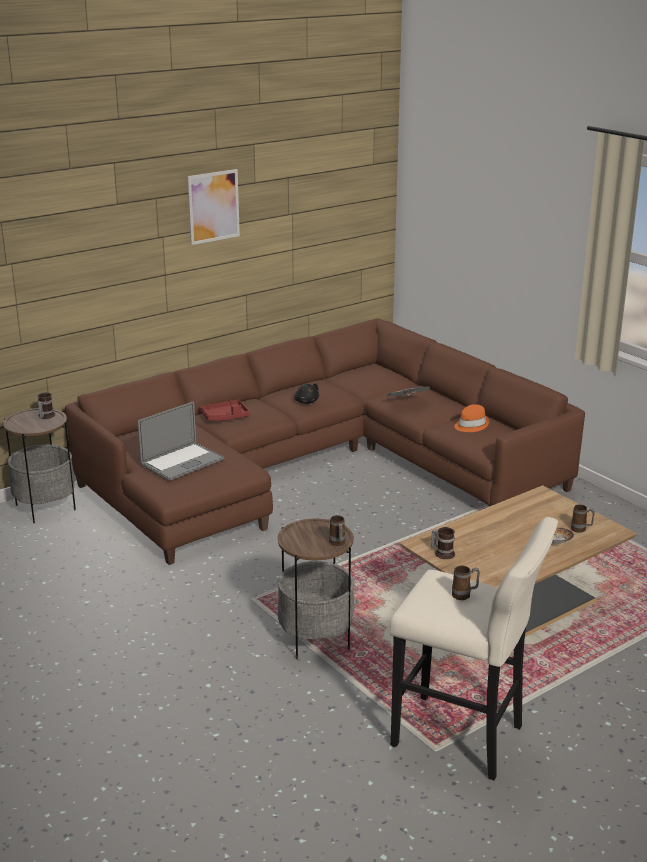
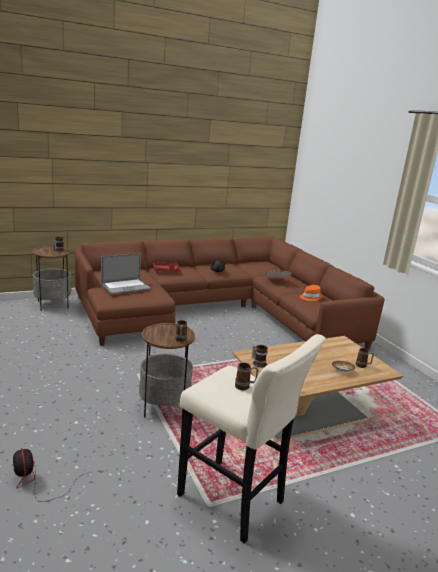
camera: 10 degrees right, 5 degrees down
picture [187,169,240,245] -> none
none -> fan [13,448,90,502]

